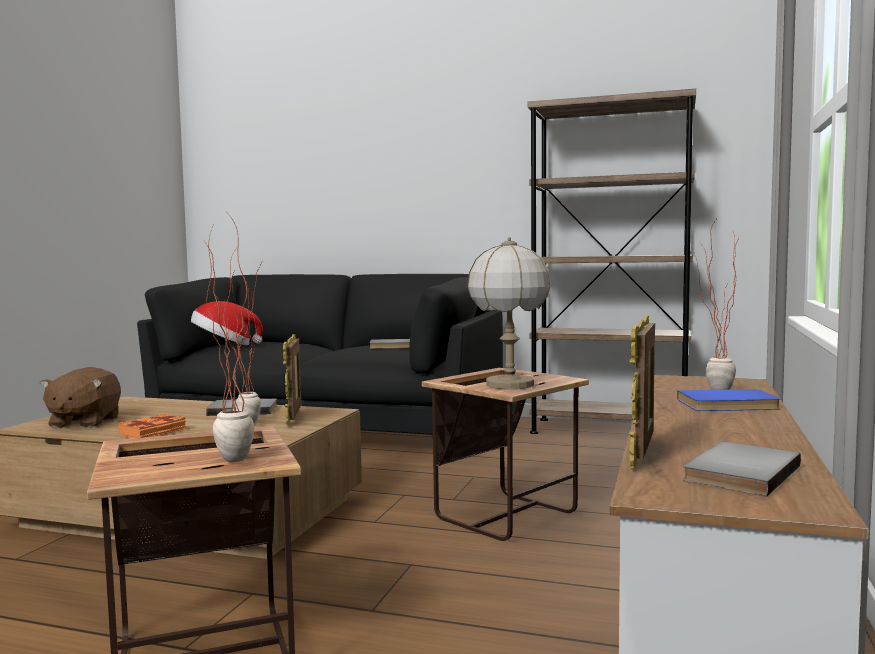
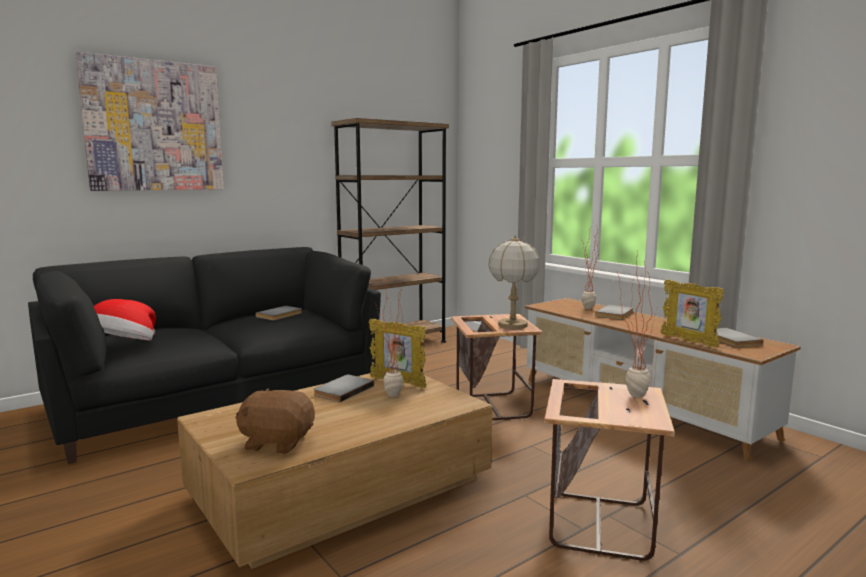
camera: 55 degrees left, 5 degrees up
brown plush toy [40,367,121,428] -> brown plush toy turned 150 degrees clockwise [235,388,315,454]
orange book [118,413,186,438] -> none
blue book [677,389,780,411] -> grey book [595,304,634,320]
none -> picture [76,52,223,191]

